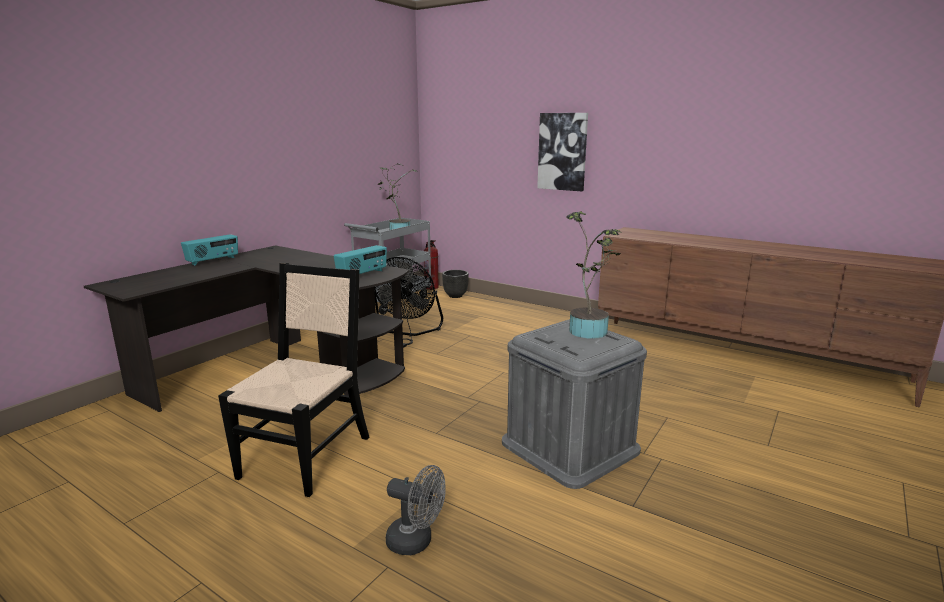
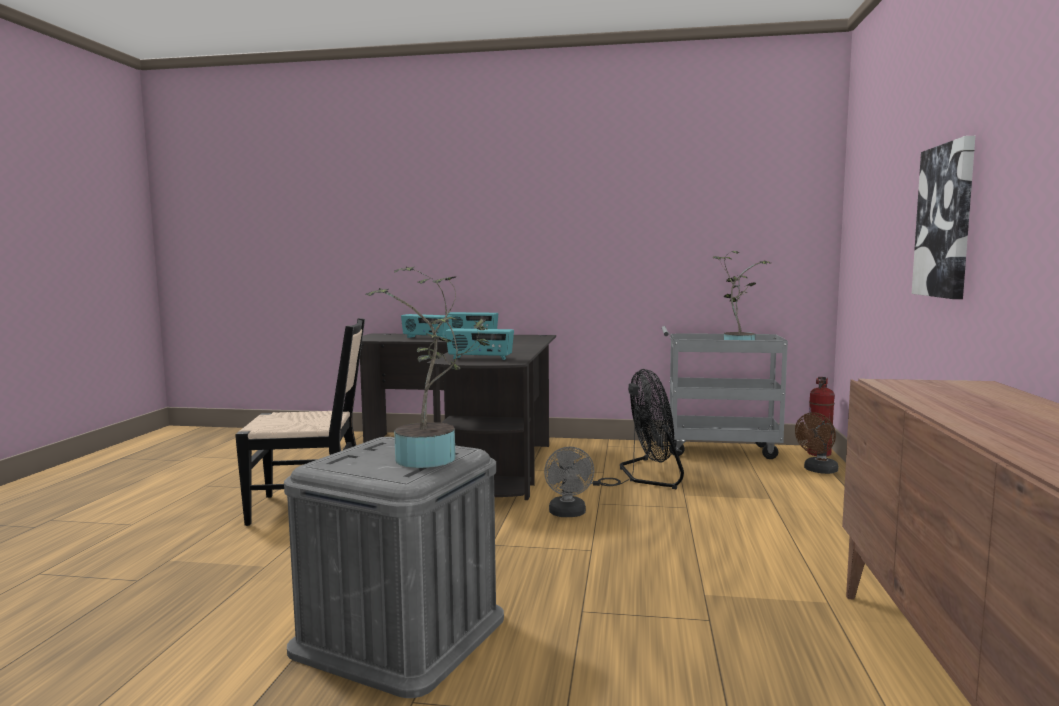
camera: 65 degrees right, 10 degrees down
grey fan [386,465,446,555] -> grey fan moved to [544,447,594,517]
black planter [442,270,469,298] -> brown fan [795,412,838,474]
none -> radio [401,314,452,338]

